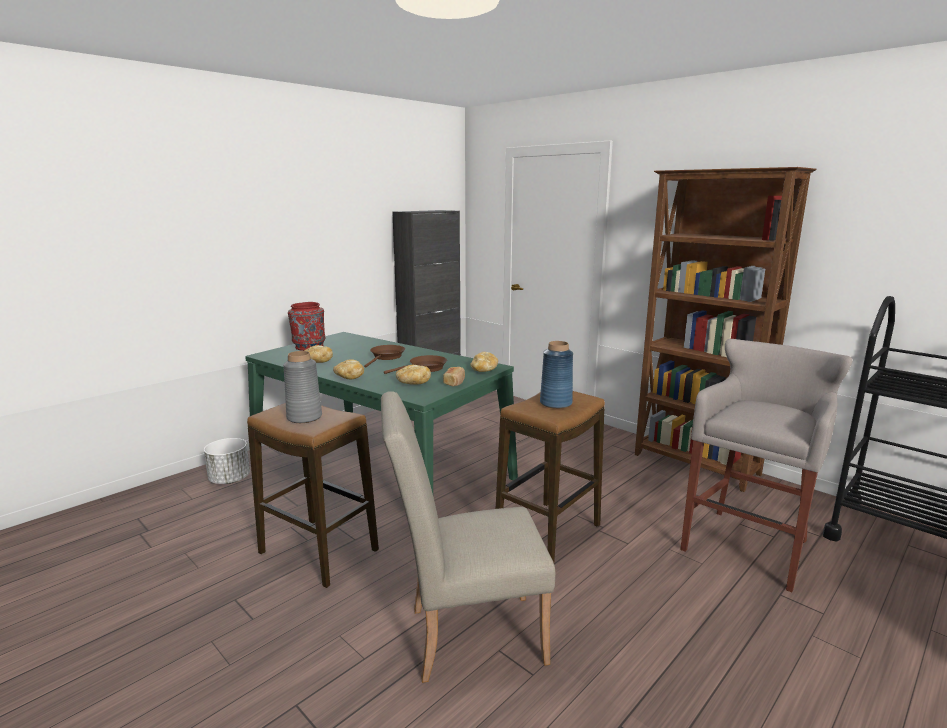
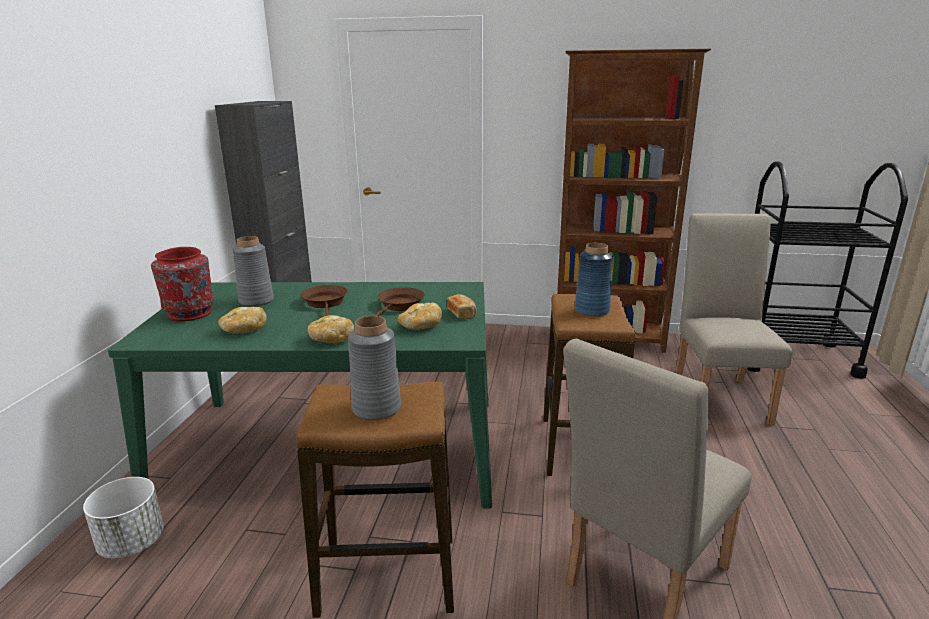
camera: 35 degrees left, 5 degrees up
bread [470,352,498,372] -> none
grey stool [680,339,853,592] -> beige chair [675,213,793,426]
none -> grey vase [233,236,274,307]

